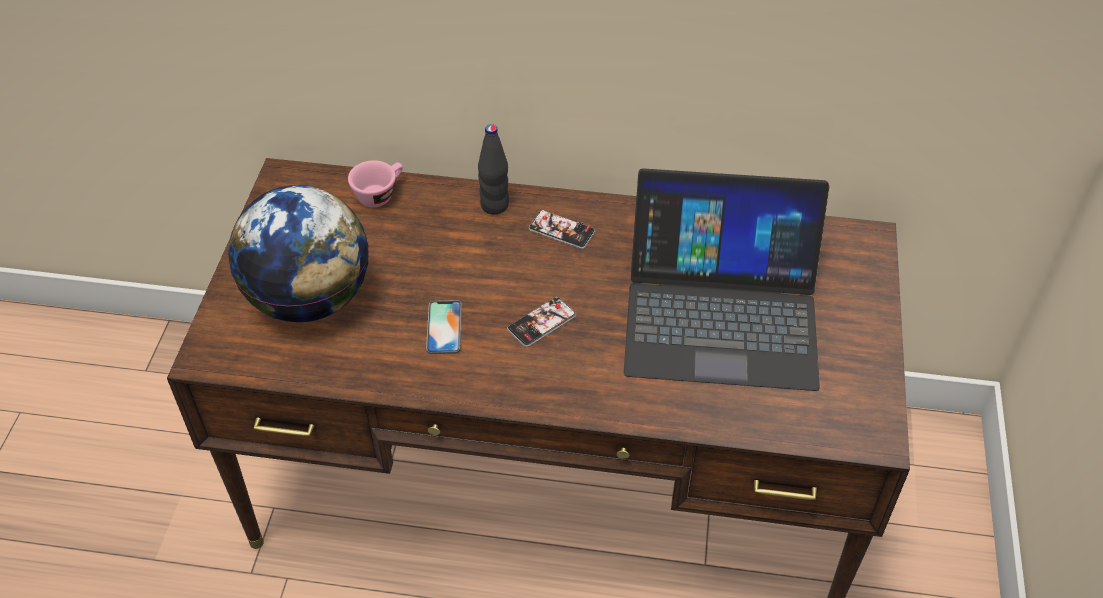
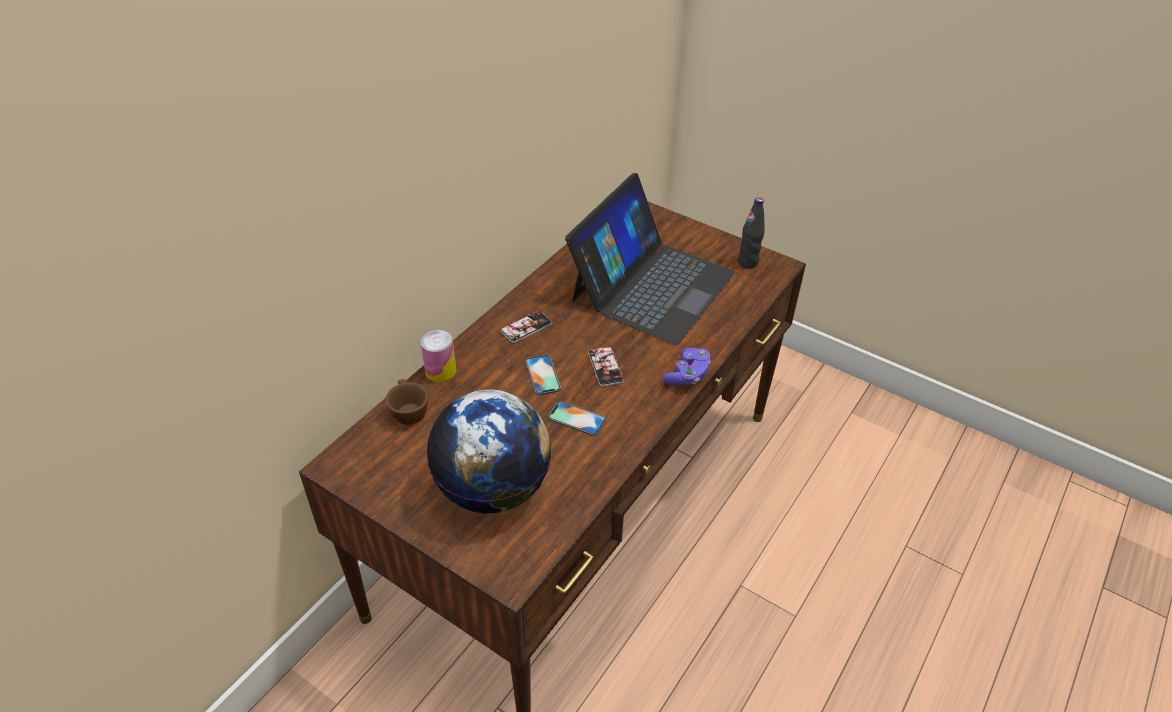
camera: 65 degrees left, 5 degrees down
pink cup [348,160,403,207] -> brown cup [386,379,429,425]
black bottle [478,124,509,214] -> black bottle moved to [738,197,765,269]
none -> can [421,330,456,382]
none -> phone [525,355,561,395]
none -> purple game controller [663,348,711,386]

